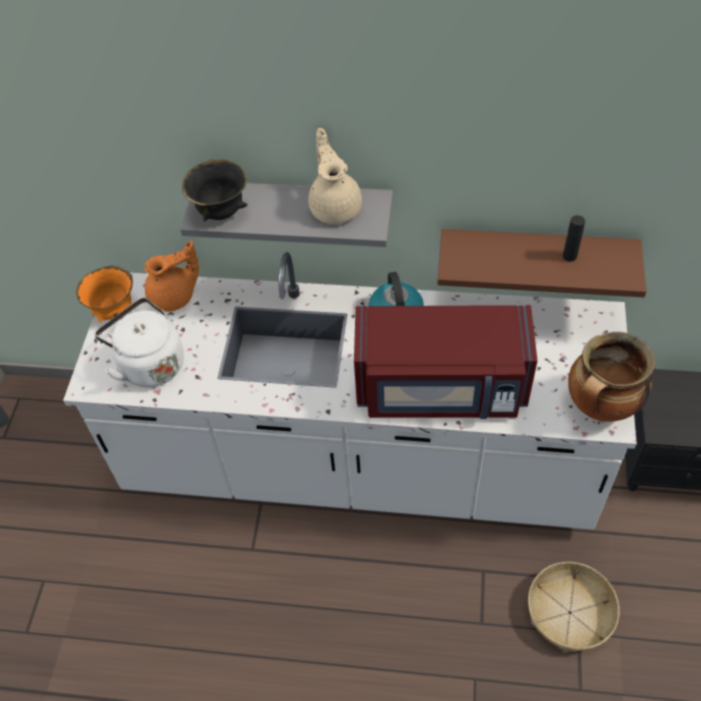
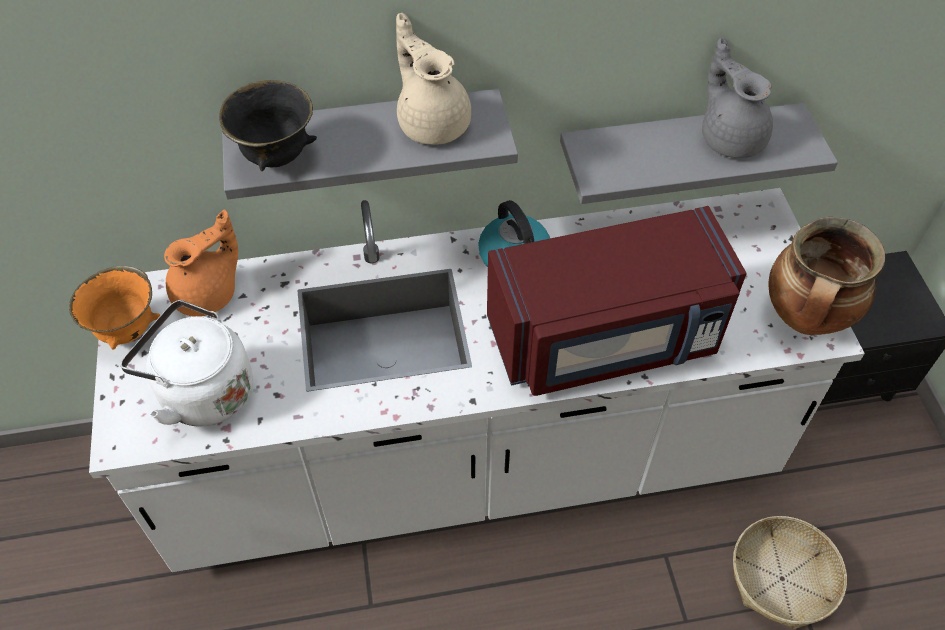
camera: 20 degrees left, 0 degrees up
brown shelf [437,229,647,297] -> grey shelf [560,103,838,204]
black bottle [563,215,585,262] -> grey teapot [702,37,773,158]

